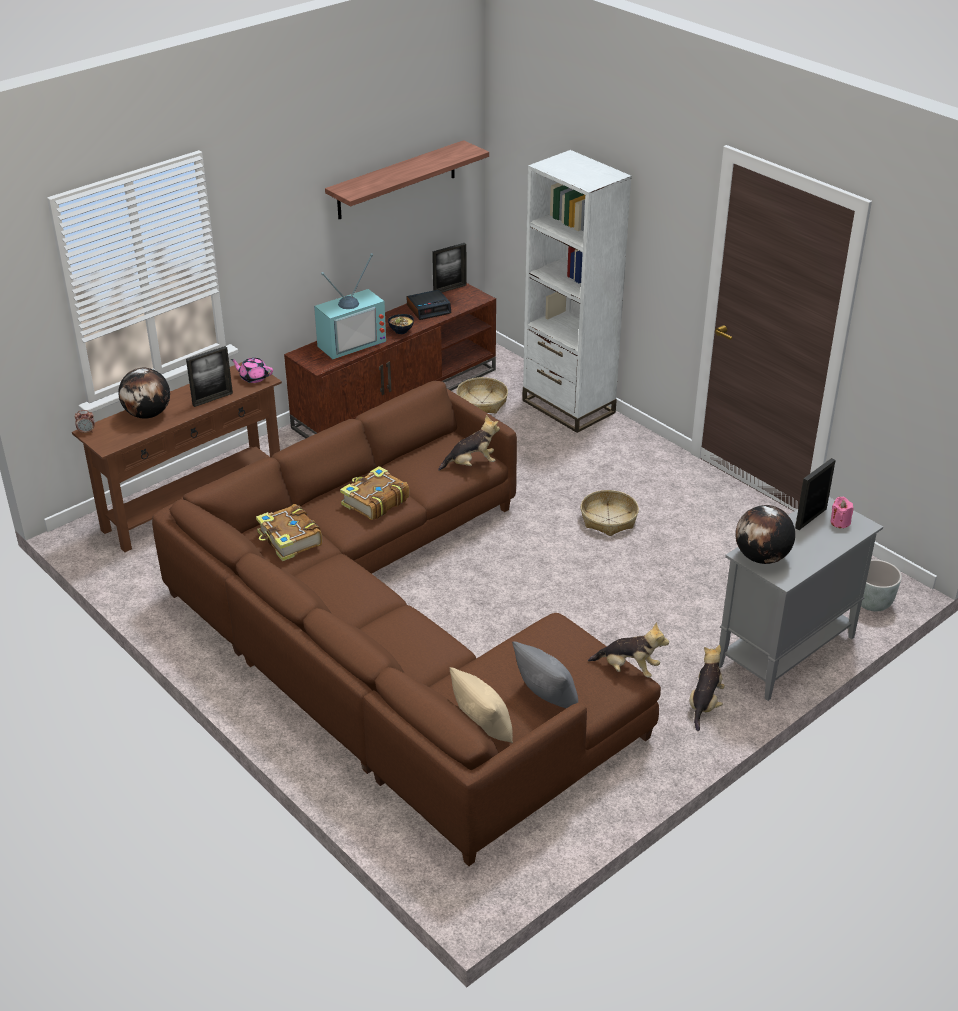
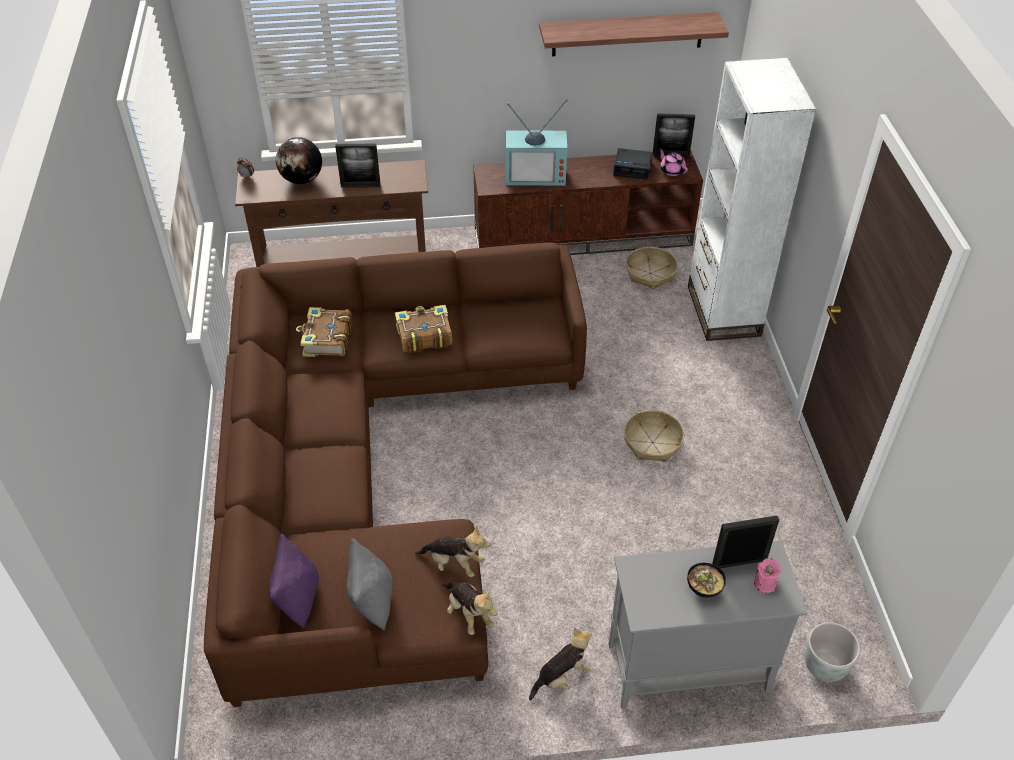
camera: 35 degrees right, 10 degrees up
pink teapot [230,358,273,383] -> pink teapot moved to [659,148,688,176]
bowl [388,314,414,334] -> bowl moved to [687,563,726,598]
plush toy [438,415,500,471] -> plush toy moved to [415,527,491,577]
beige pillow [450,667,513,743] -> purple pillow [269,534,319,629]
globe [735,505,795,564] -> none

